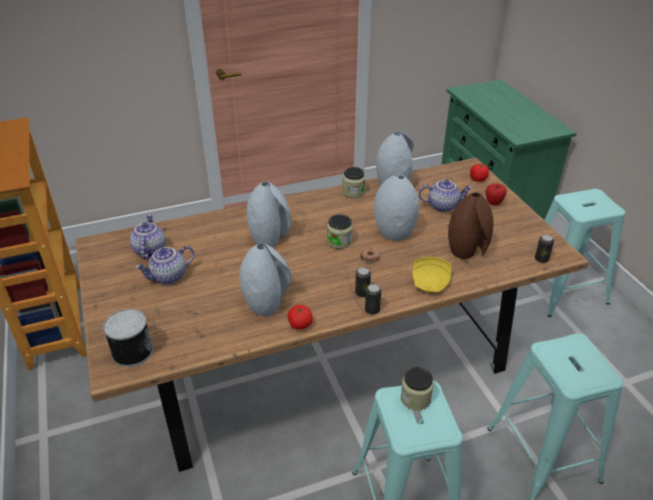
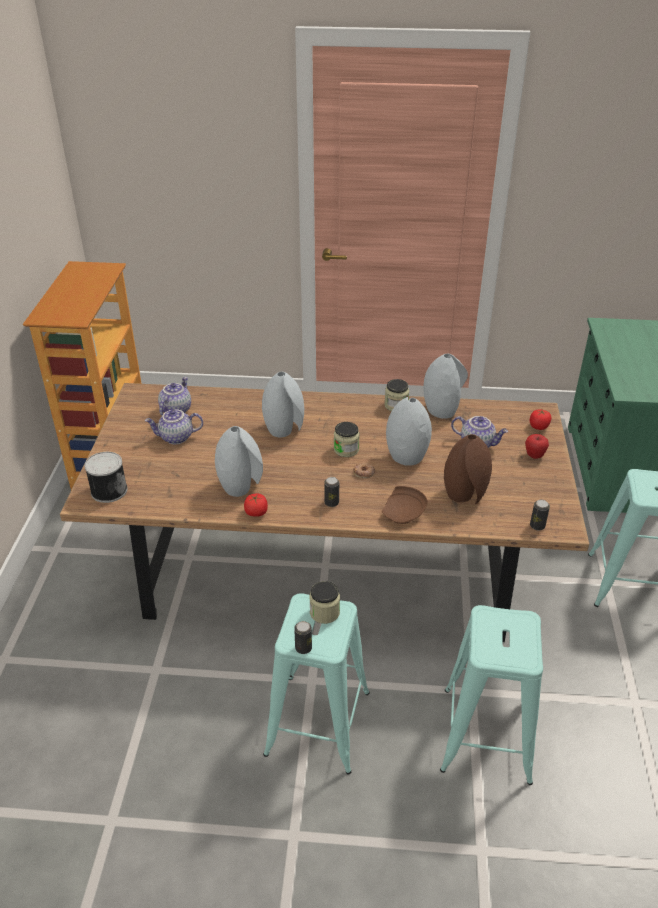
camera: 25 degrees right, 0 degrees up
can [365,284,381,314] -> can moved to [294,621,312,654]
yellow plate [412,257,452,293] -> brown plate [382,486,428,524]

